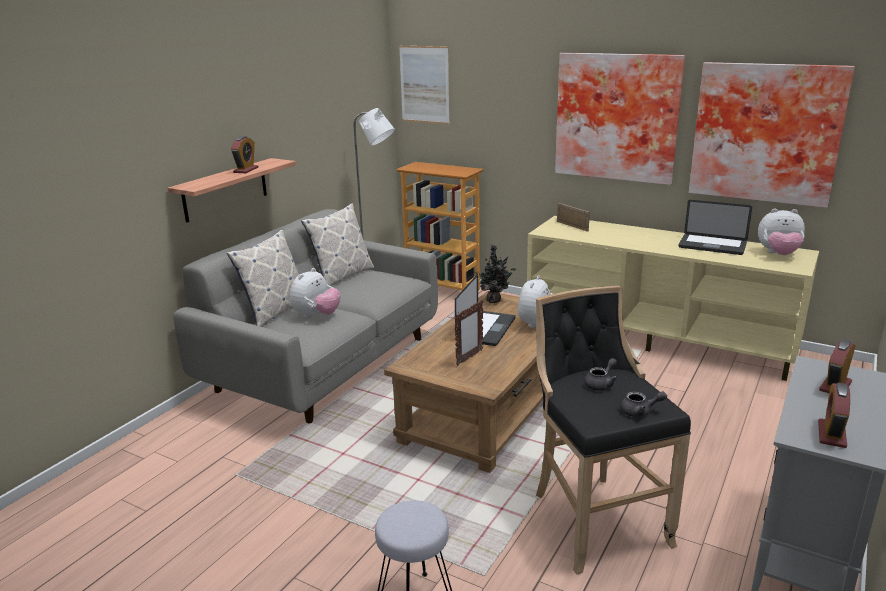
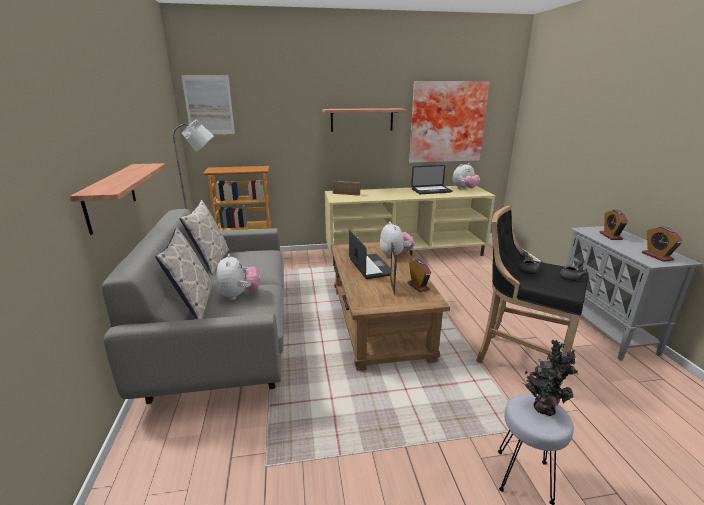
camera: 40 degrees left, 0 degrees up
alarm clock [231,136,258,173] -> alarm clock moved to [407,259,431,292]
potted plant [474,245,516,303] -> potted plant moved to [522,340,578,416]
picture [555,53,685,185] -> shelf [323,108,406,132]

